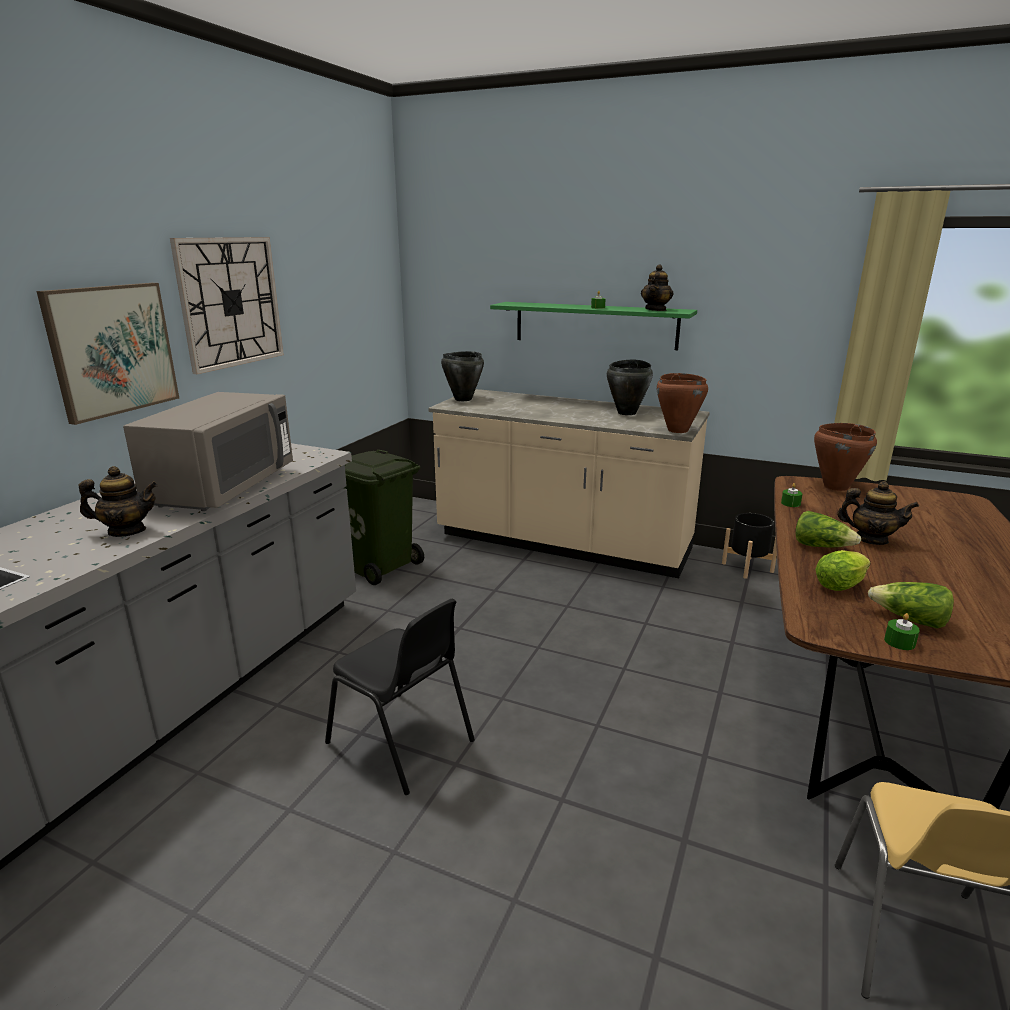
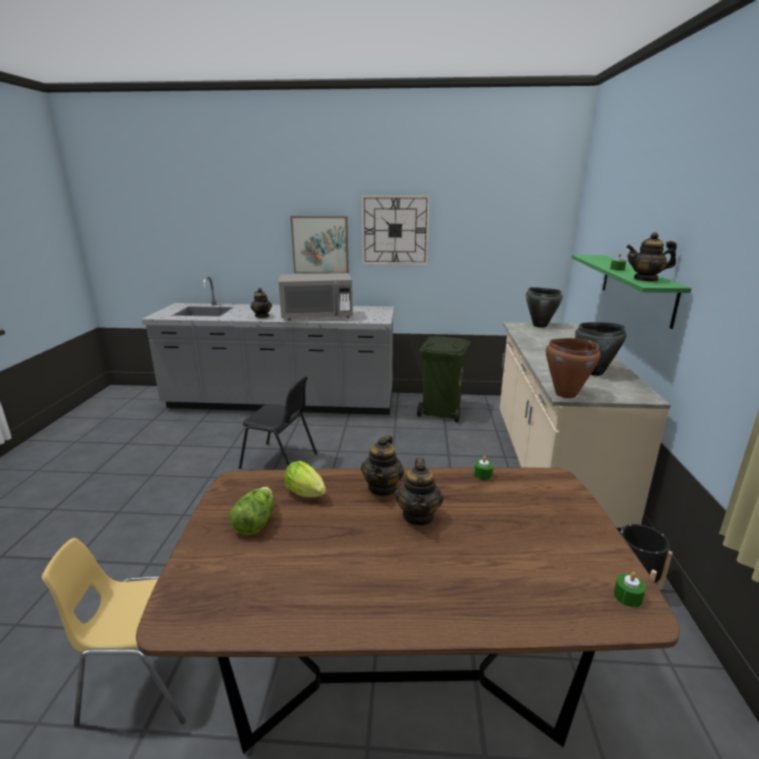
camera: 70 degrees right, 0 degrees up
black chair [325,599,475,795] -> black chair turned 90 degrees counterclockwise [239,376,317,469]
lettuce [795,511,861,548] -> teapot [361,435,404,497]
brown cooking pot [814,423,877,491] -> none
green candle [884,613,920,650] -> green candle moved to [614,572,646,607]

